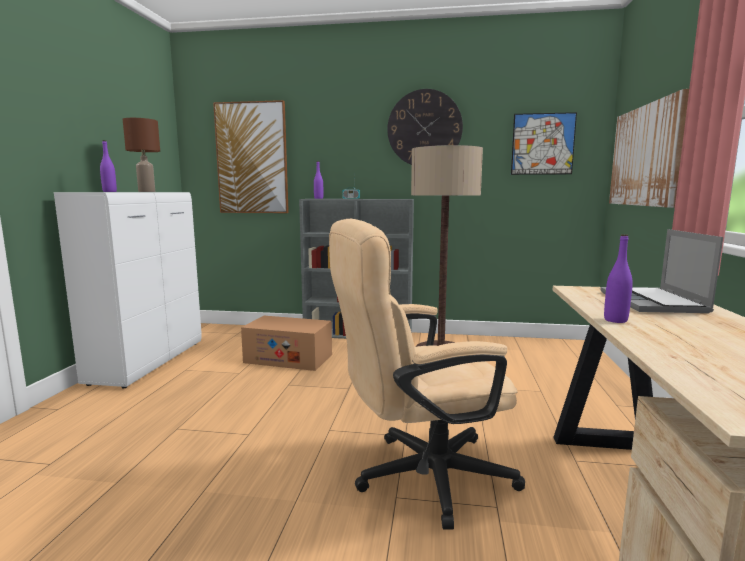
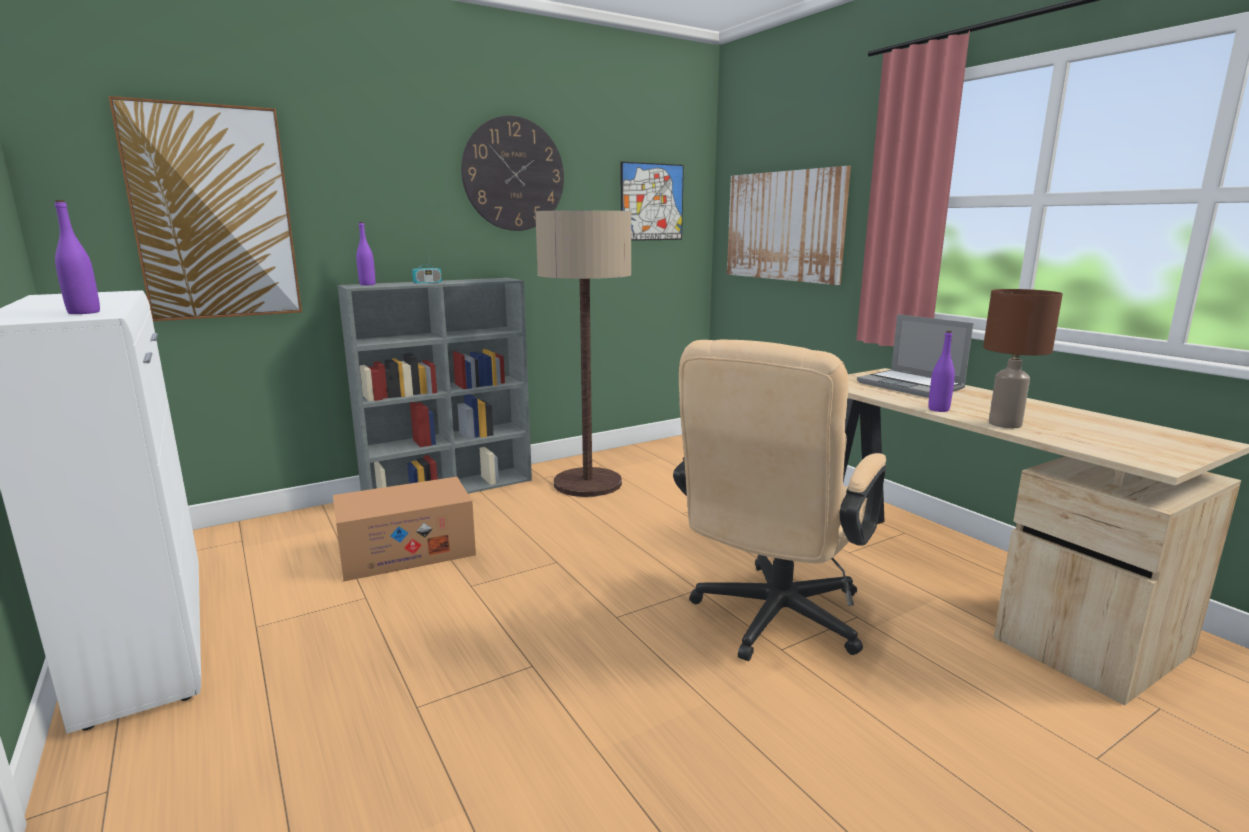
camera: 40 degrees left, 5 degrees up
brown table lamp [123,118,160,192] -> brown table lamp moved to [983,289,1063,428]

